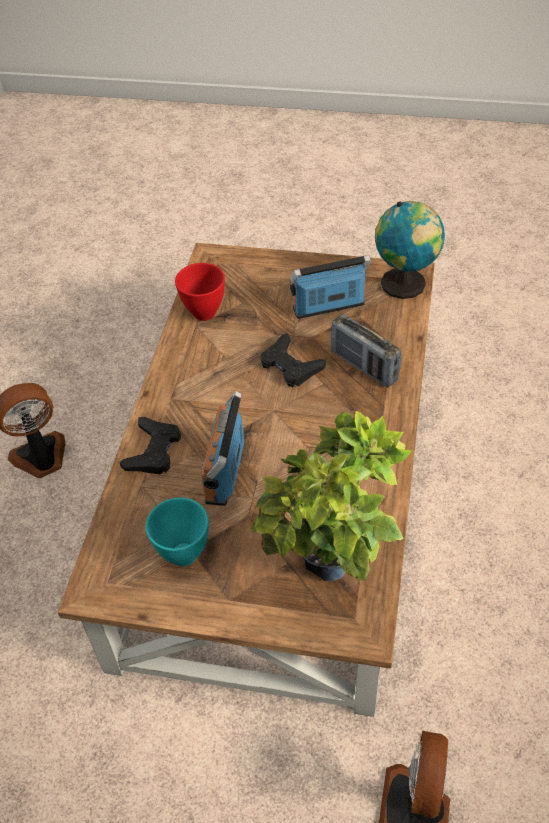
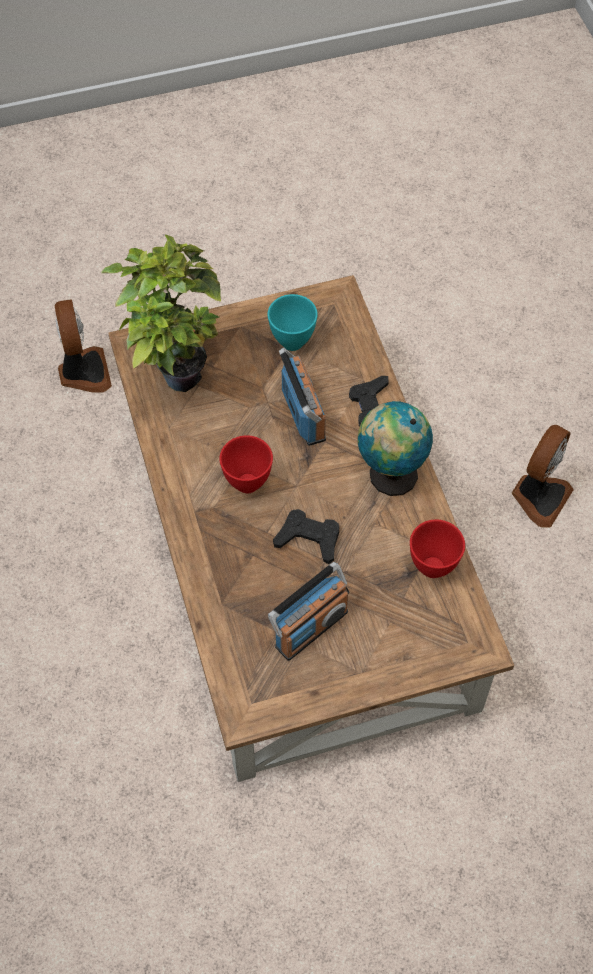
camera: 150 degrees right, 10 degrees up
radio [331,314,401,387] -> none
globe [375,201,445,299] -> globe moved to [358,401,433,496]
none -> red bowl [219,435,273,493]

